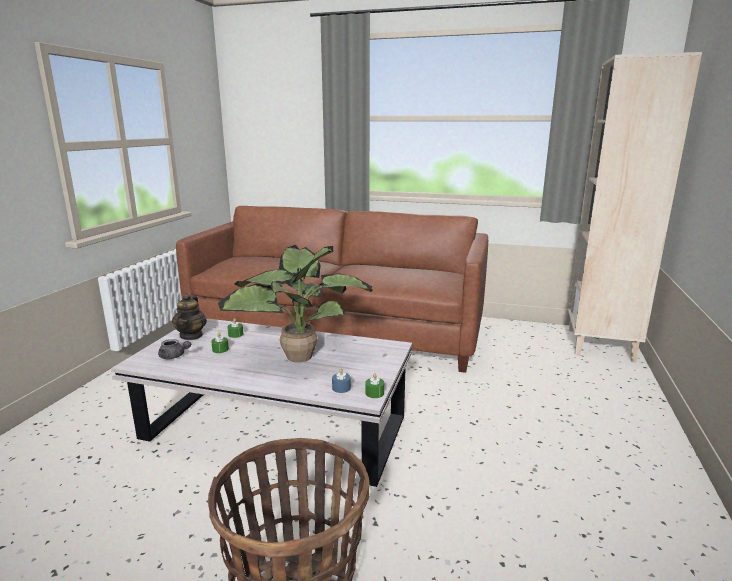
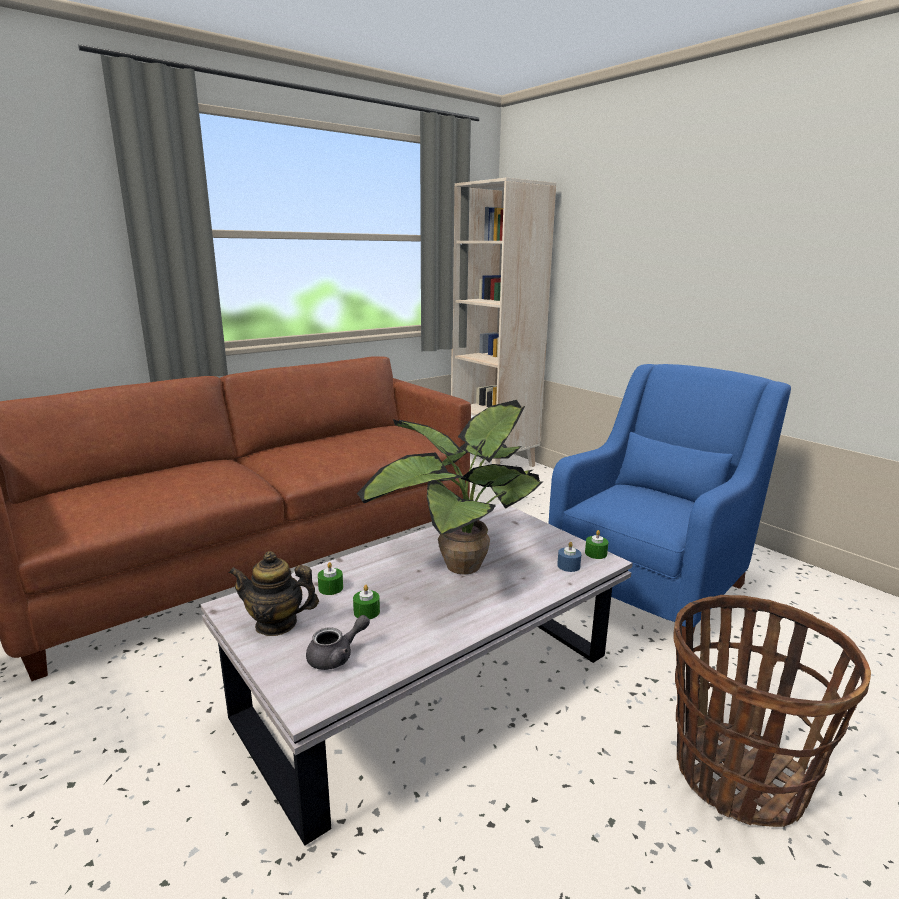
camera: 55 degrees left, 0 degrees up
teapot [172,294,207,340] -> teapot turned 150 degrees clockwise [229,551,319,636]
none -> blue armchair [548,364,791,643]

